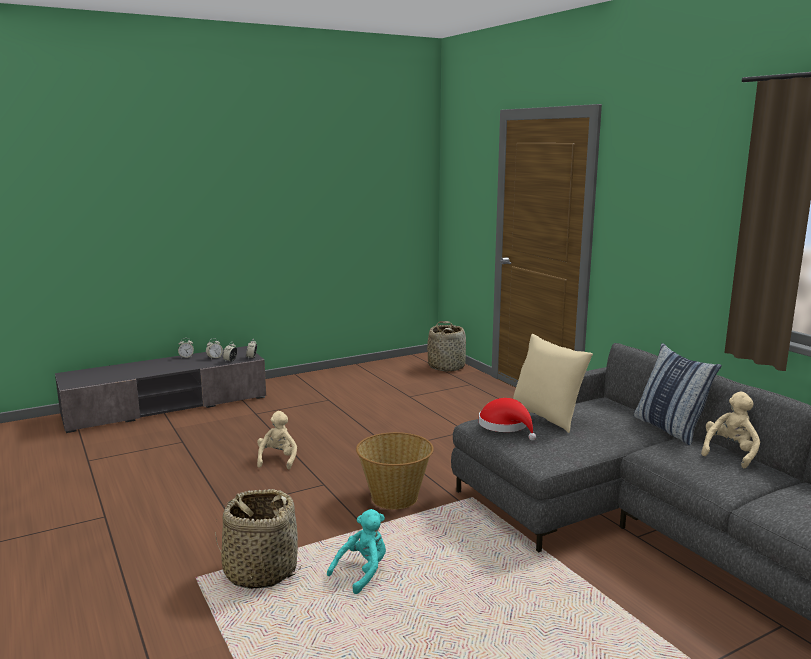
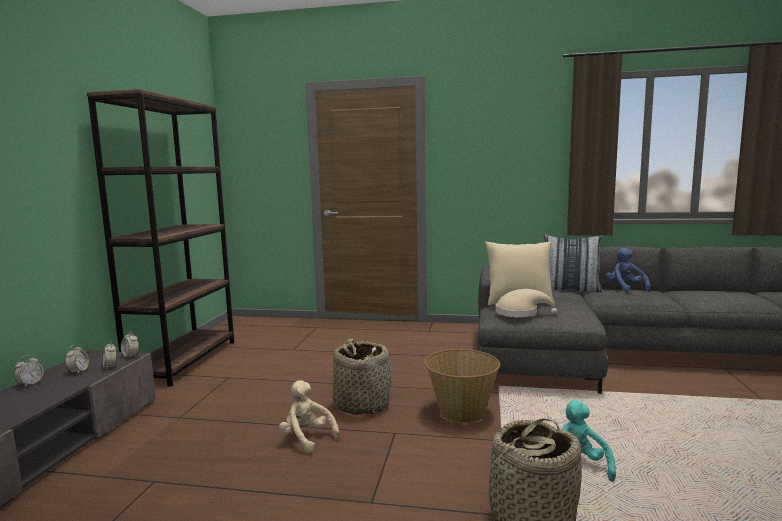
camera: 50 degrees left, 5 degrees down
basket [427,321,466,371] -> basket moved to [333,339,391,415]
red hat [479,398,536,441] -> beige hat [495,289,558,317]
beige plush toy [701,392,760,468] -> blue plush toy [606,248,651,292]
none -> brown bookcase [86,89,234,387]

